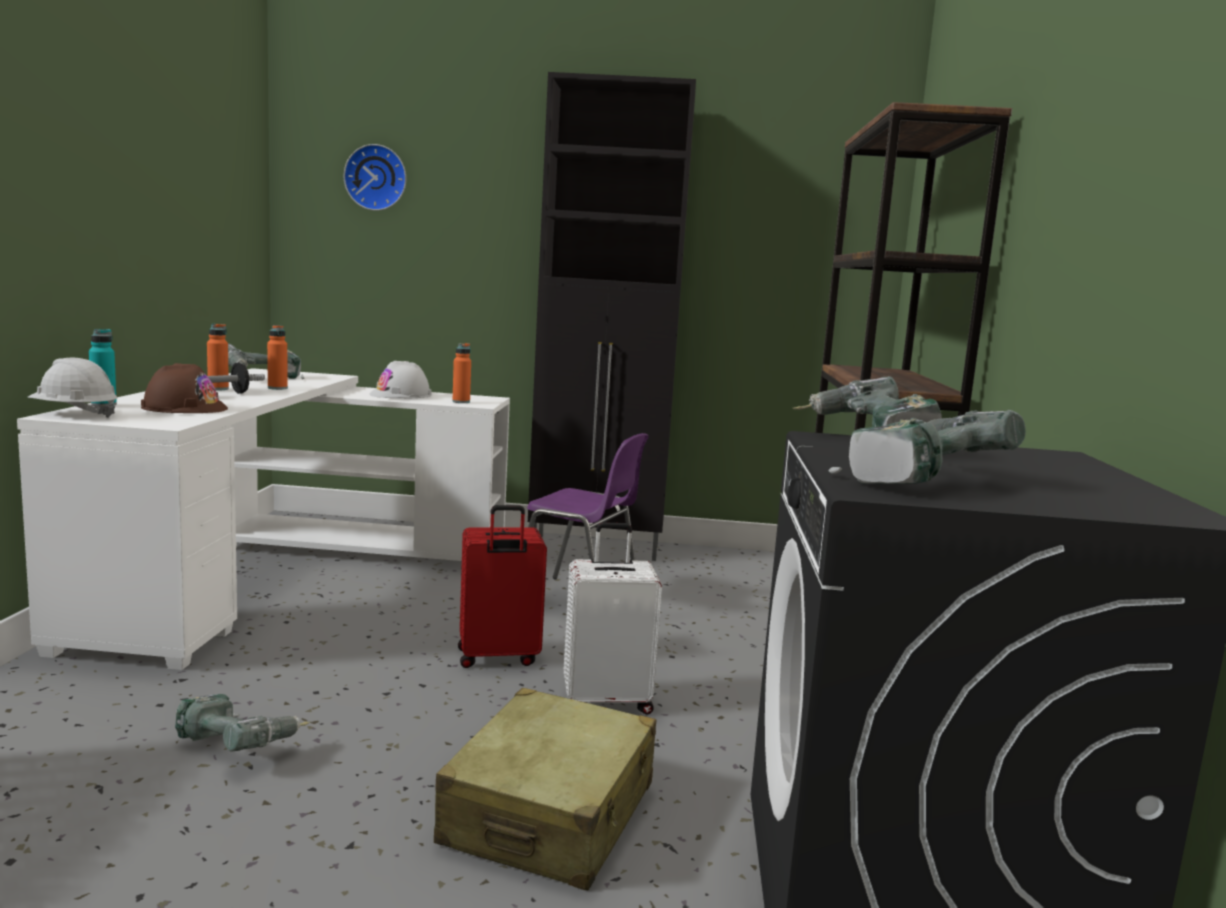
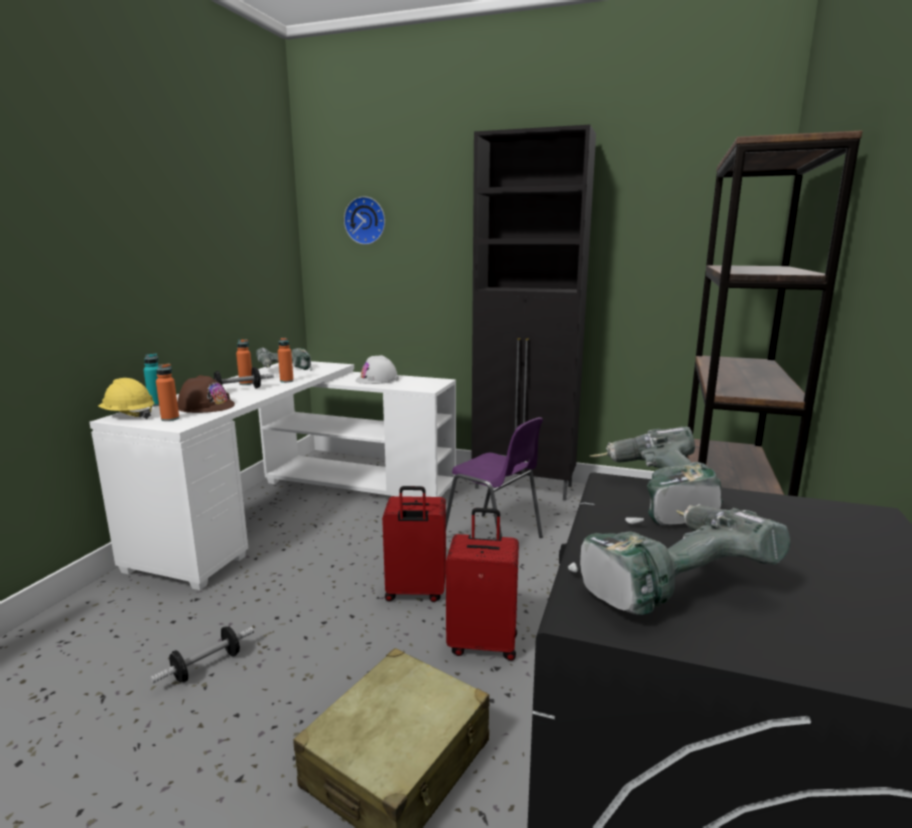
camera: 15 degrees right, 5 degrees up
white hard hat [27,358,117,418] -> yellow hard hat [98,378,154,419]
power drill [175,694,311,752] -> dumbbell [150,626,254,684]
orange bottle [452,343,471,403] -> orange bottle moved to [156,364,179,421]
white suitcase [564,522,662,714] -> red suitcase [446,508,519,661]

